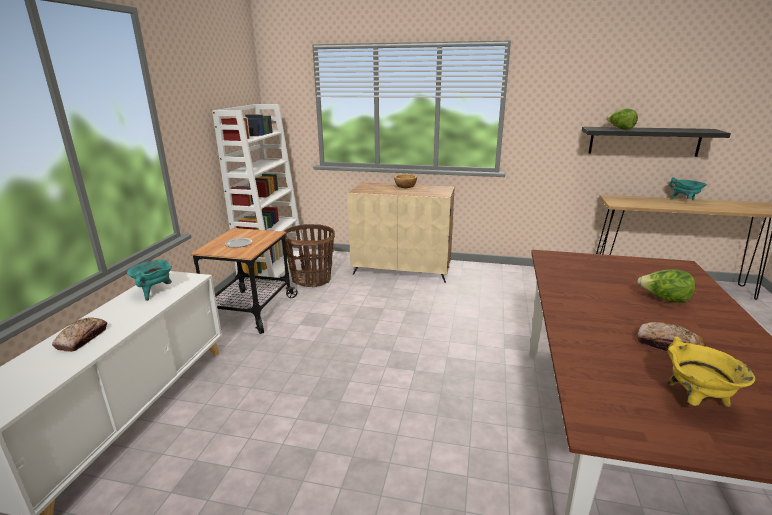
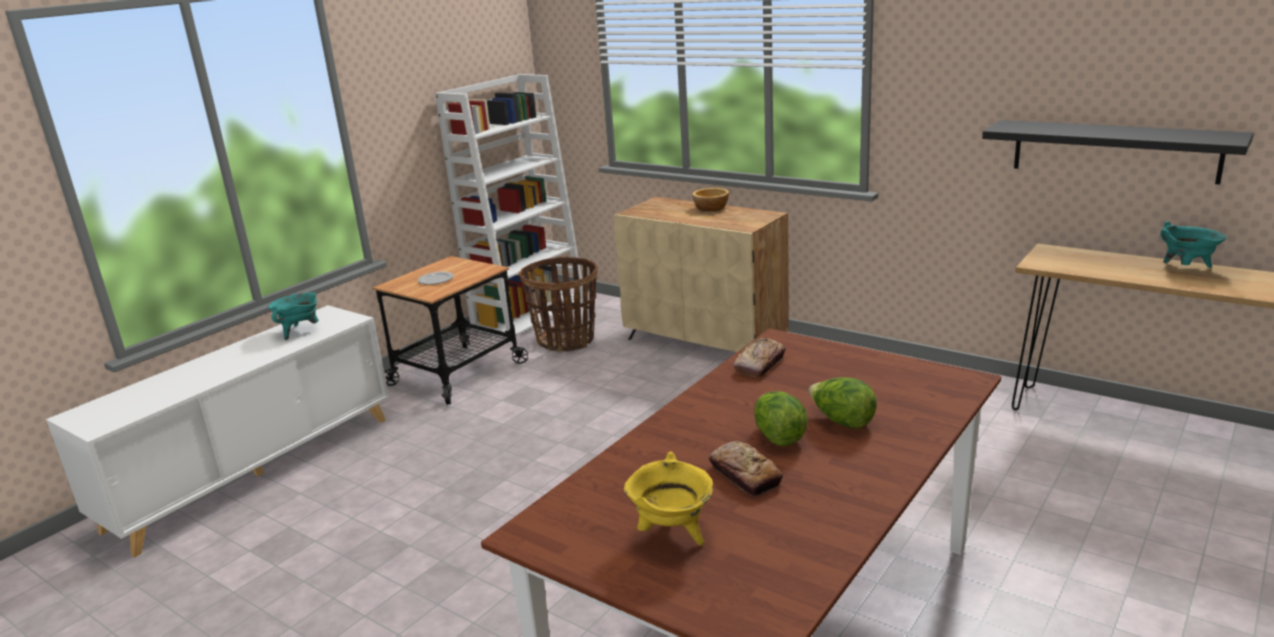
camera: 25 degrees right, 0 degrees up
bread [52,317,107,352] -> bread moved to [733,338,786,377]
lettuce [606,108,638,130] -> lettuce moved to [754,391,808,446]

